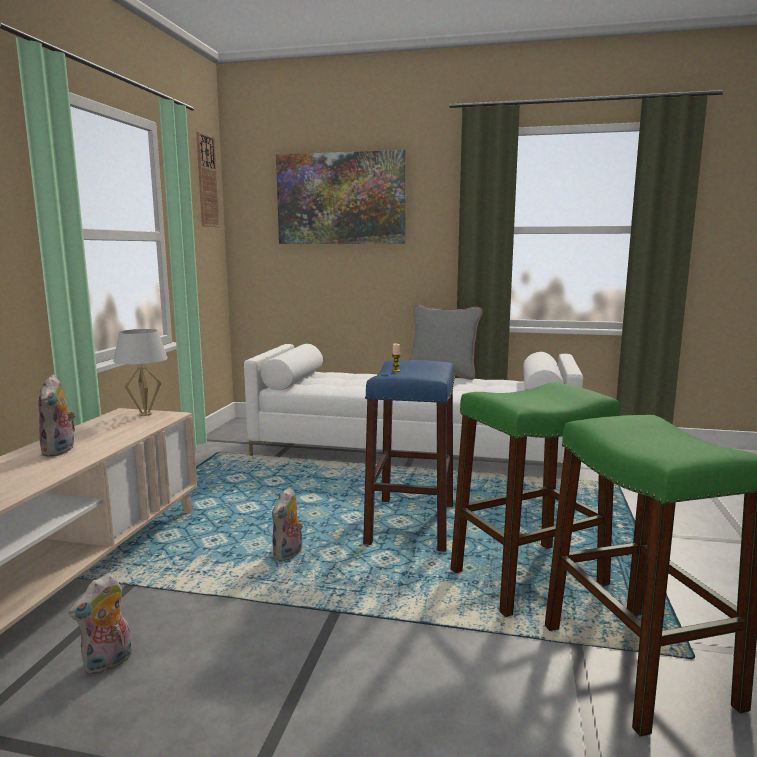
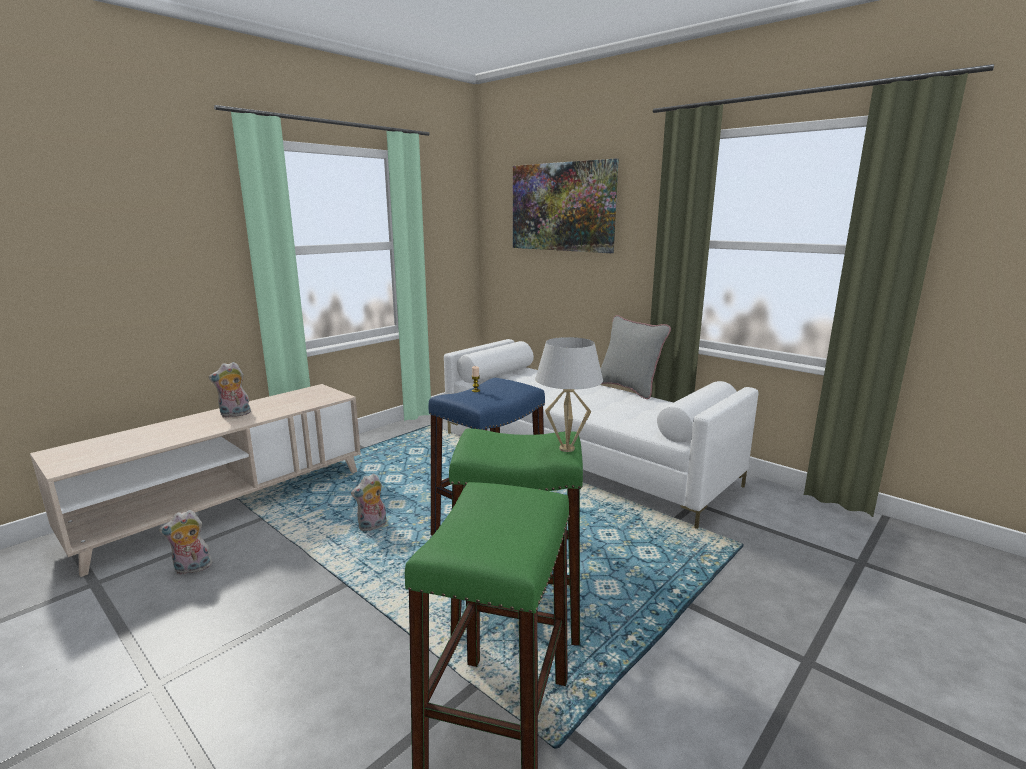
camera: 30 degrees right, 5 degrees up
plush toy [38,375,76,457] -> plush toy turned 45 degrees clockwise [209,362,251,417]
white table lamp [113,329,168,416] -> white table lamp moved to [535,337,603,452]
wall clock [196,131,220,227] -> none

